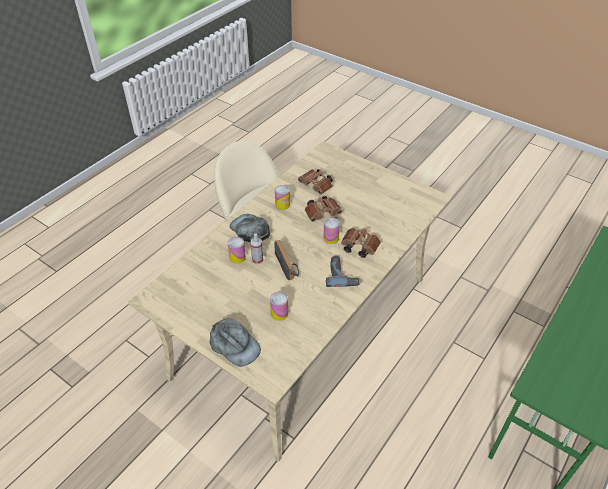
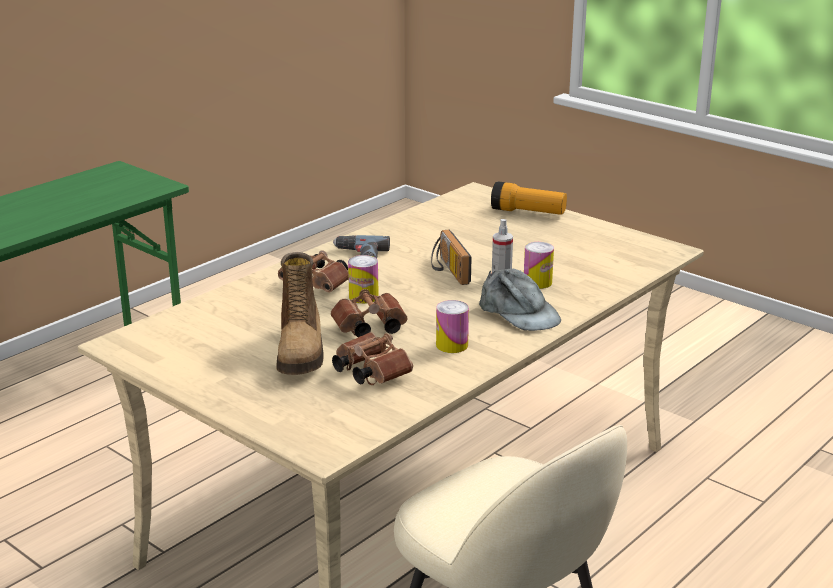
camera: 175 degrees left, 20 degrees down
grey cap [210,318,261,367] -> flashlight [491,181,567,215]
can [270,292,288,321] -> none
none -> boot [276,252,323,375]

